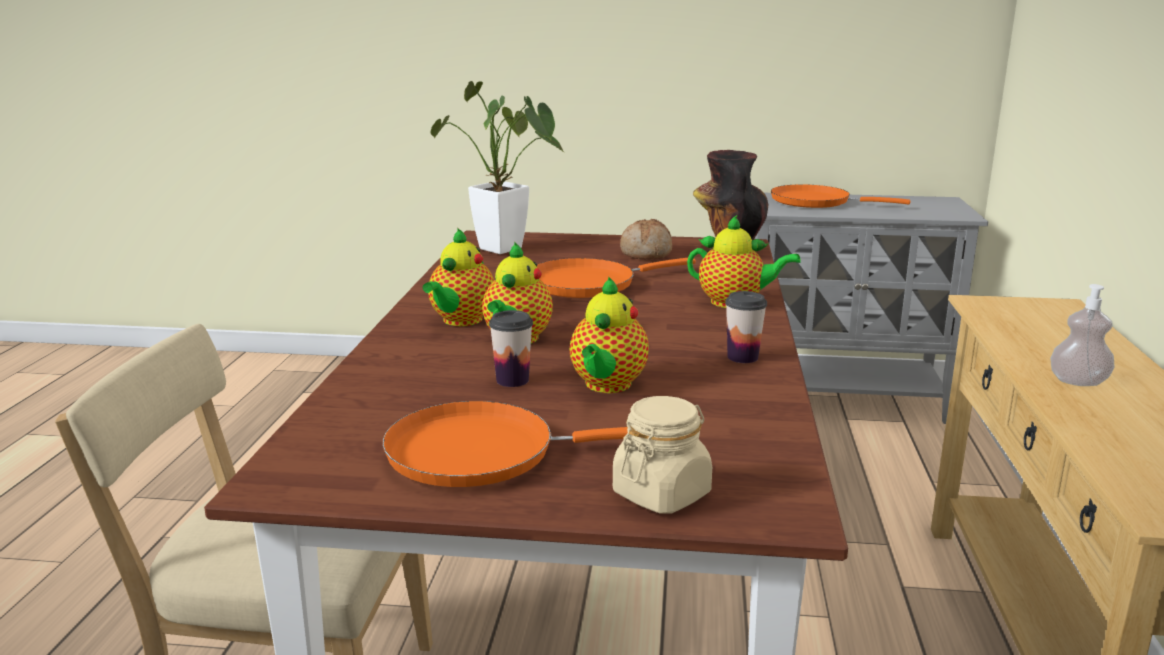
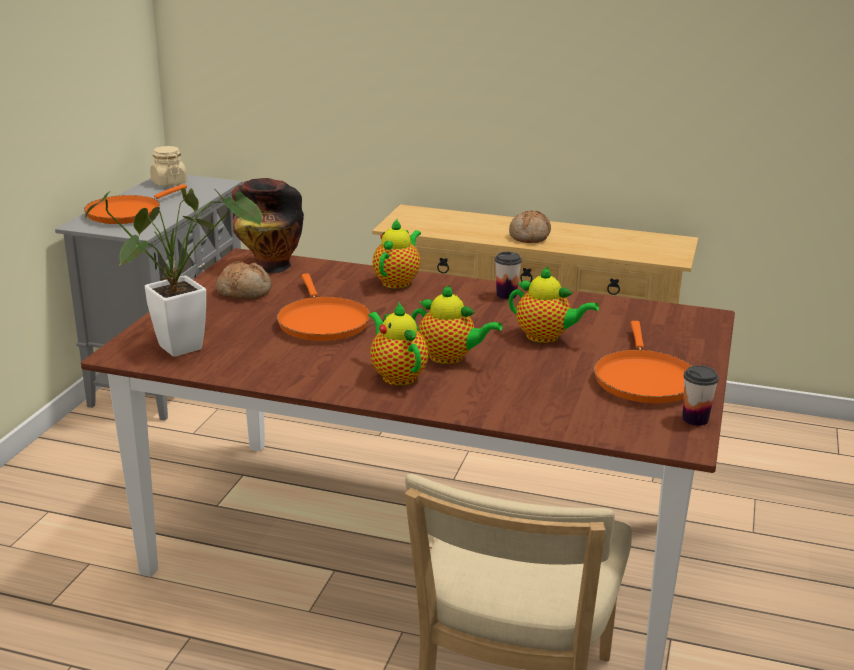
camera: 80 degrees left, 5 degrees up
teapot [422,228,494,326] -> teapot turned 150 degrees counterclockwise [368,302,428,386]
cup [489,310,533,387] -> cup moved to [683,365,719,426]
beige jar [613,396,712,514] -> beige jar moved to [150,146,187,186]
soap dispenser [1050,284,1115,386] -> bread [509,210,551,243]

